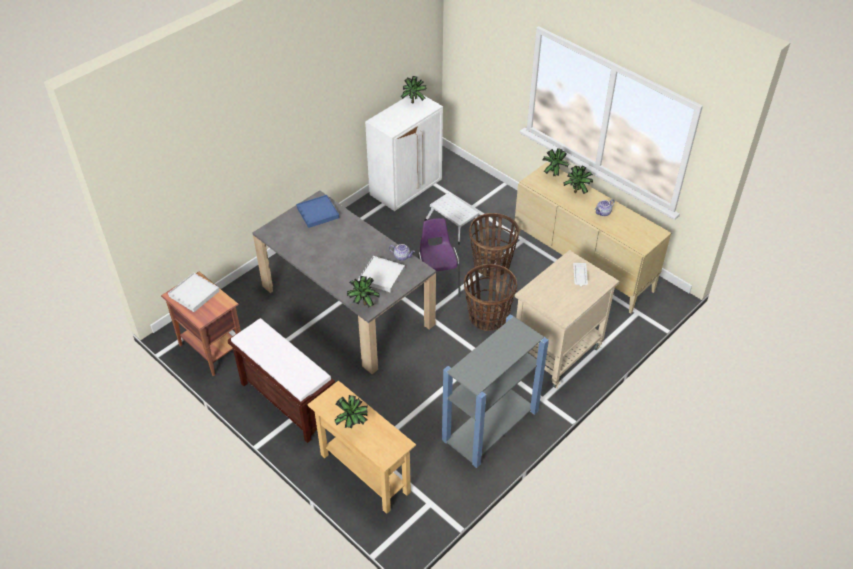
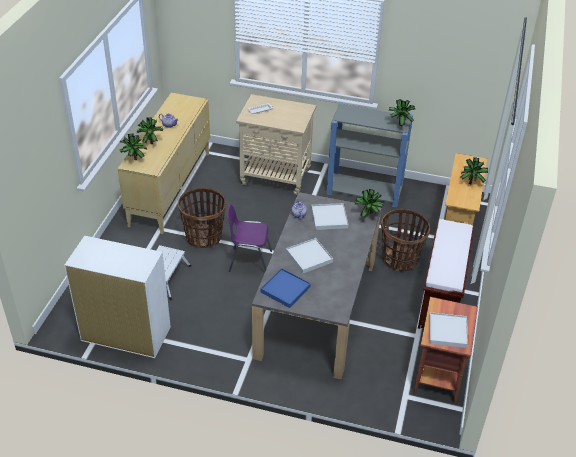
camera: 120 degrees left, 5 degrees down
potted plant [401,76,427,103] -> potted plant moved to [389,99,415,126]
purple chair [418,218,461,302] -> purple chair turned 45 degrees clockwise [227,204,272,272]
basket [464,264,517,331] -> basket moved to [381,209,430,272]
none -> white tray [286,238,333,273]

